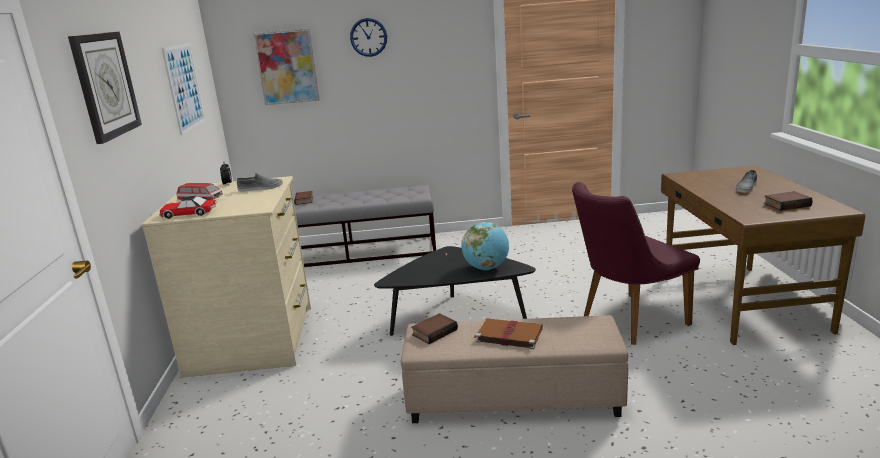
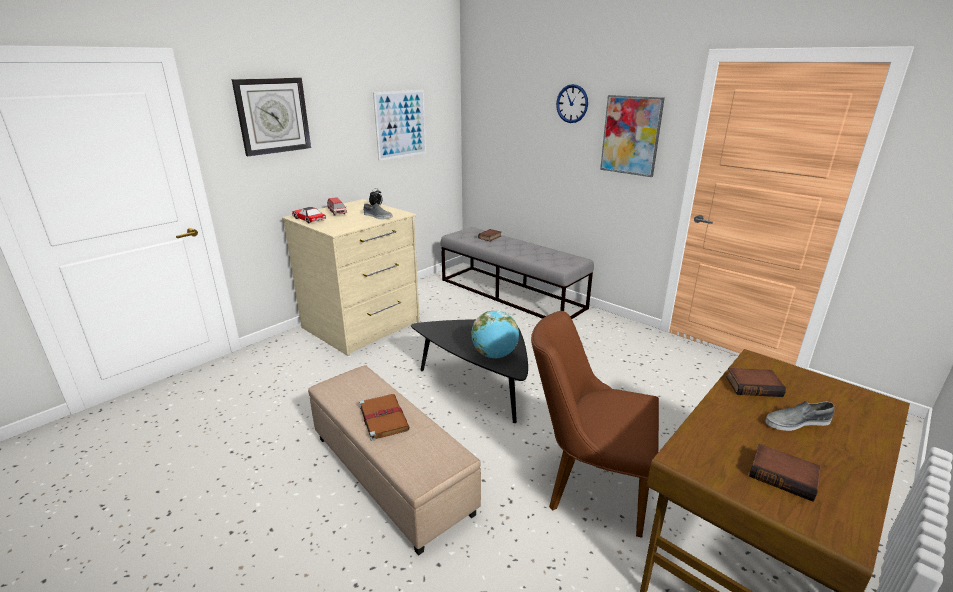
camera: 45 degrees right, 5 degrees up
picture [253,28,319,105] -> picture moved to [600,95,665,177]
book [411,313,458,344] -> book moved to [726,368,786,397]
purple chair [572,182,700,345] -> brown chair [531,311,659,538]

